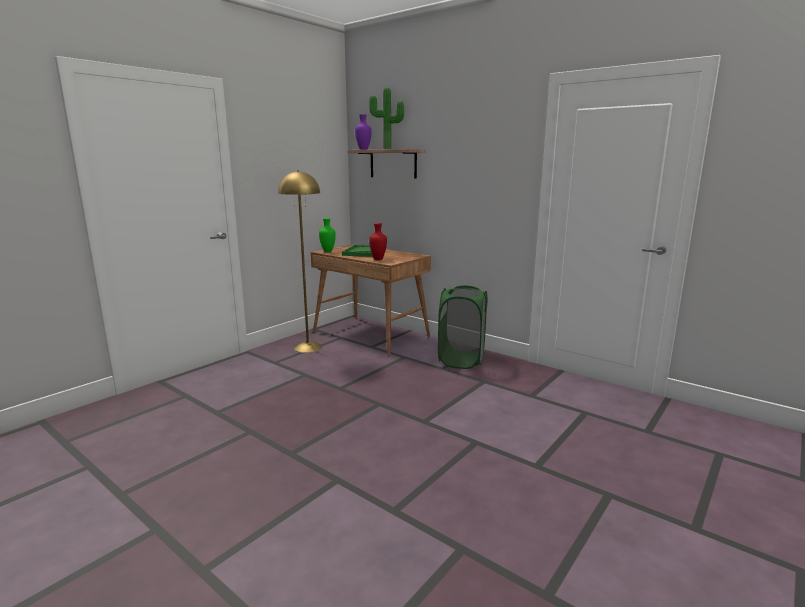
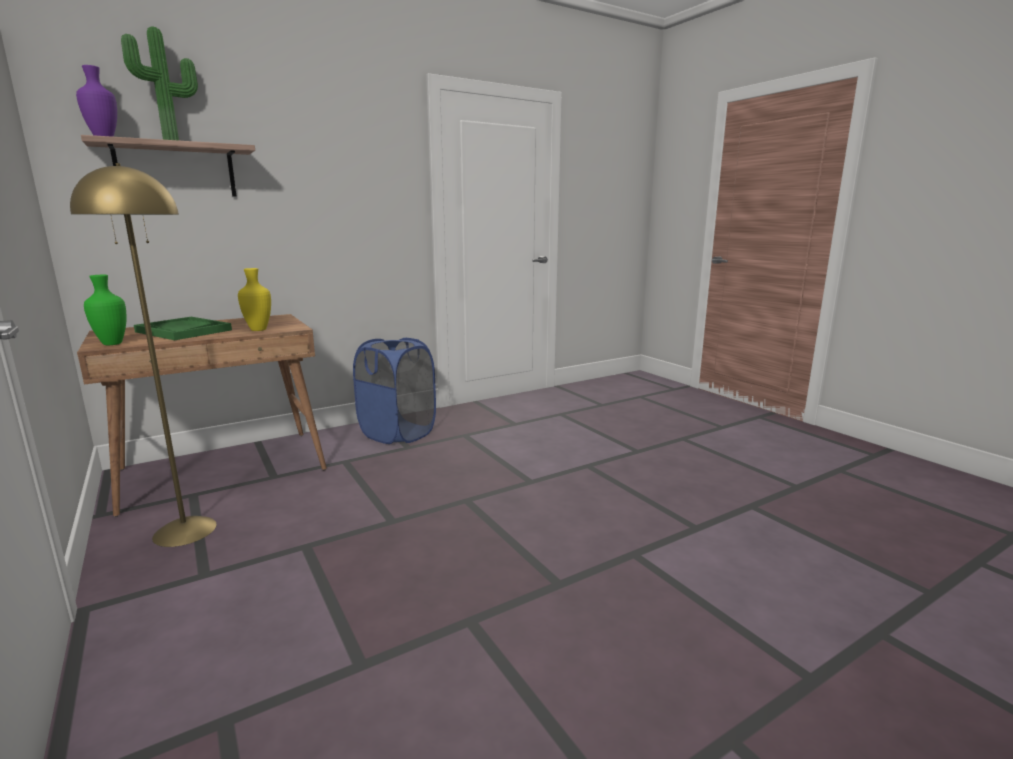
camera: 70 degrees left, 0 degrees up
red vase [369,223,387,260] -> yellow vase [238,268,271,331]
green laundry basket [438,286,488,369] -> blue laundry basket [353,338,436,444]

